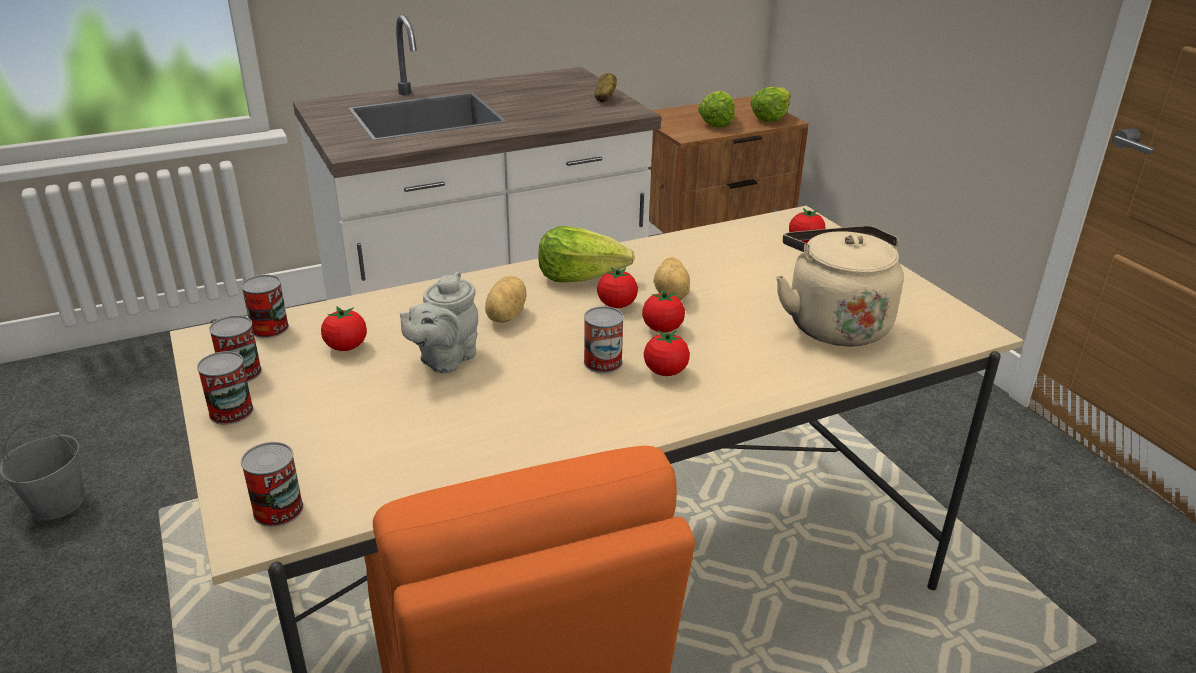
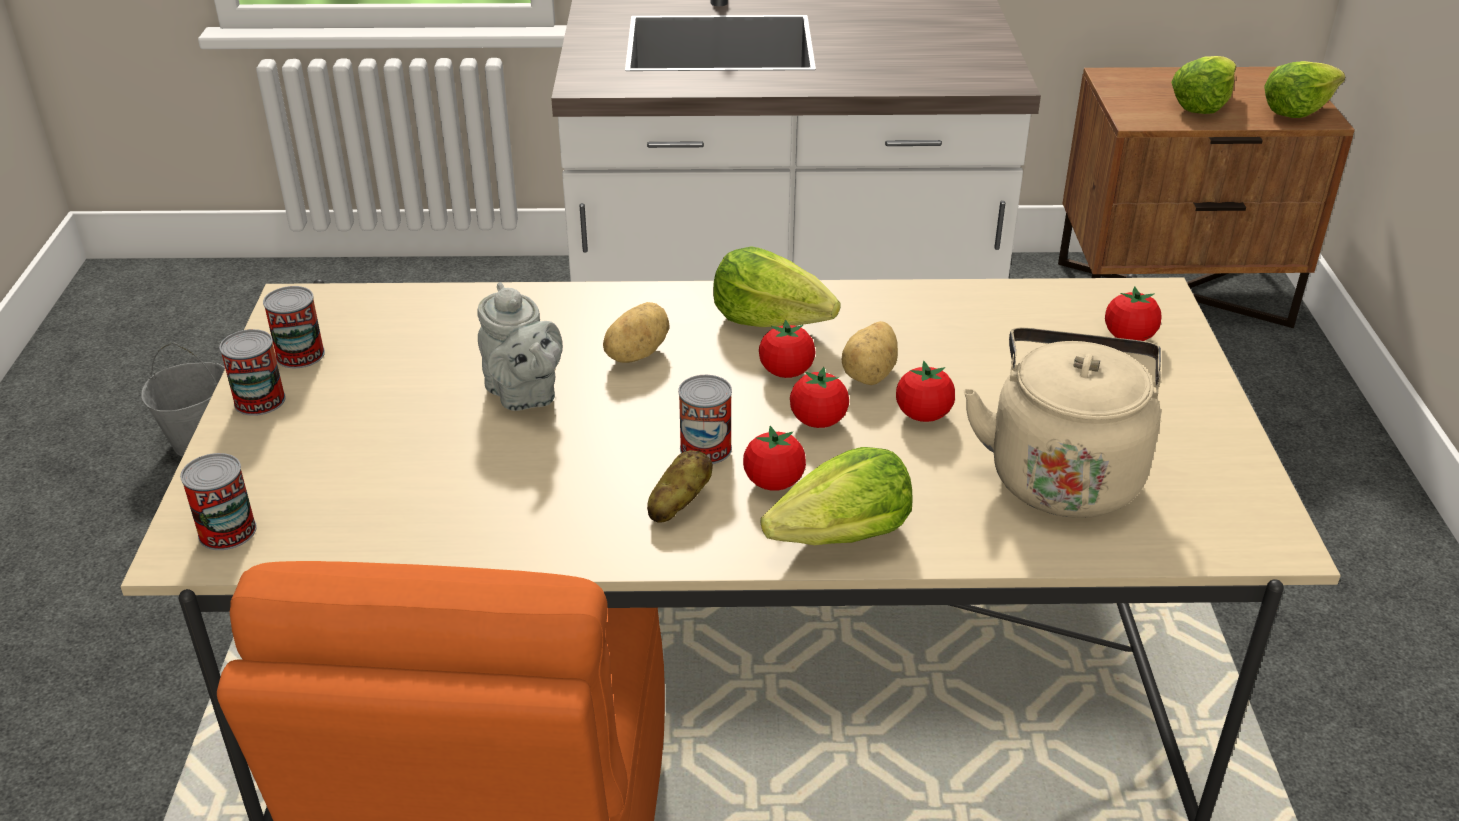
camera: 25 degrees right, 5 degrees up
can [241,275,289,338] -> none
tomato [321,306,367,351] -> tomato moved to [896,361,955,422]
grey teapot [400,271,478,373] -> grey teapot turned 90 degrees counterclockwise [477,282,563,411]
potato [595,73,617,103] -> potato moved to [647,450,713,523]
none -> lettuce [761,447,913,545]

